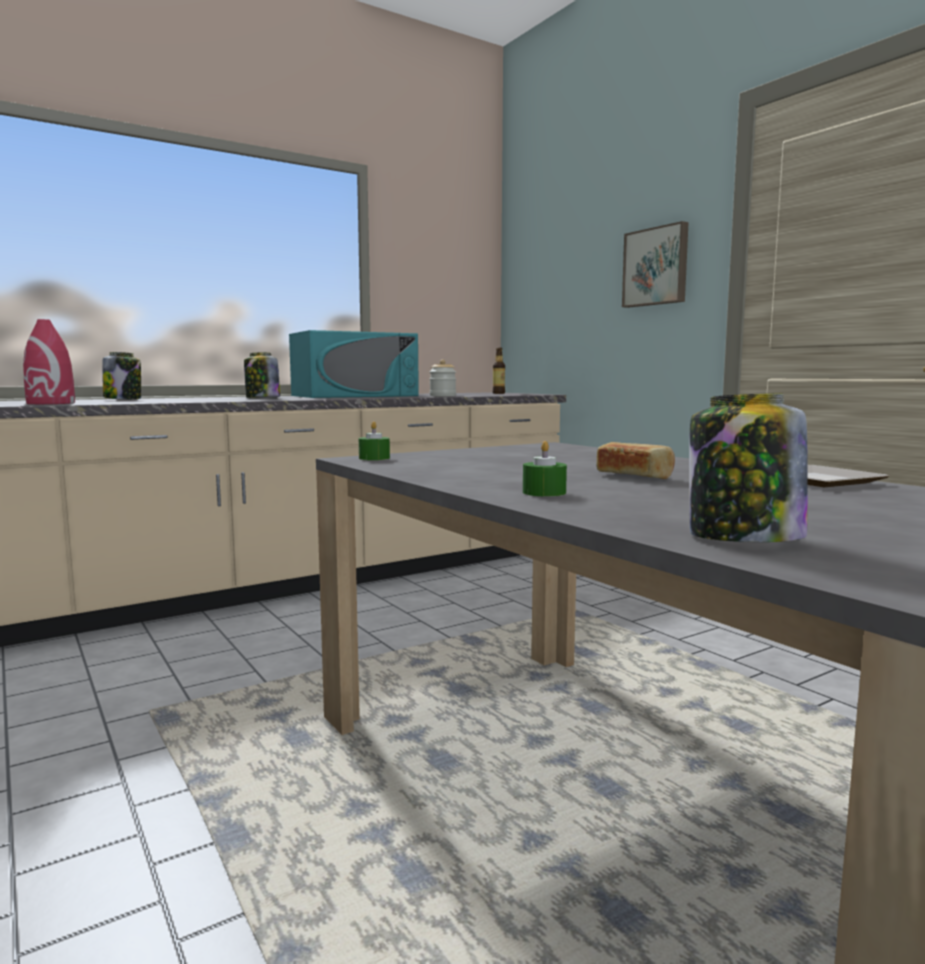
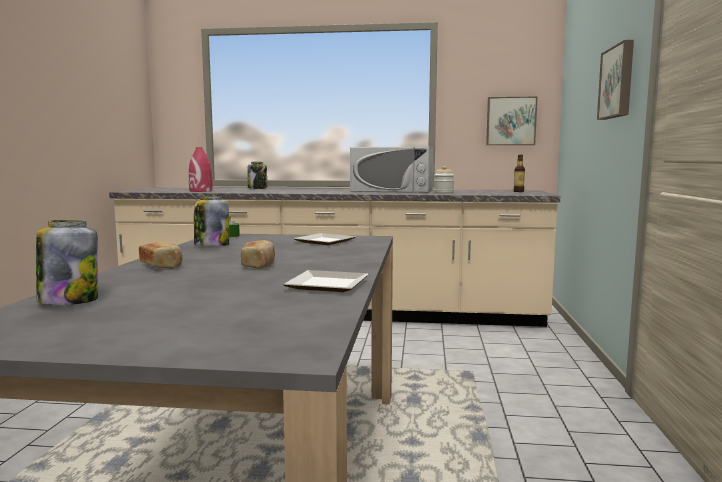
camera: 40 degrees right, 0 degrees up
jar [244,352,280,398] -> jar moved to [194,196,229,246]
turquoise microwave [289,330,419,398] -> white microwave [350,147,433,193]
green candle [523,441,567,497] -> bread [139,241,183,269]
none -> plate [294,233,355,245]
none -> picture [486,96,538,145]

